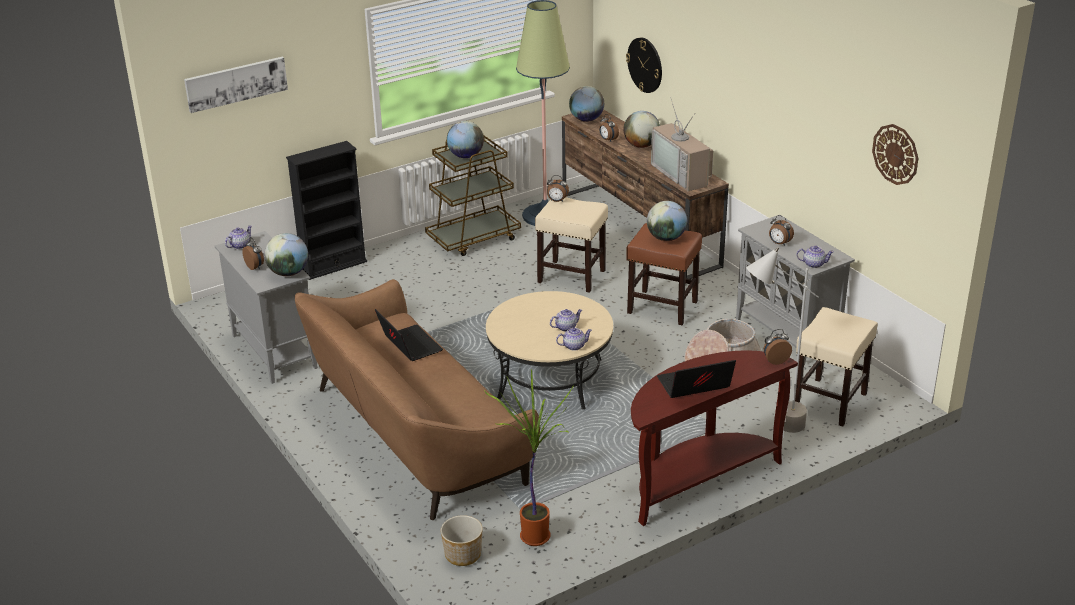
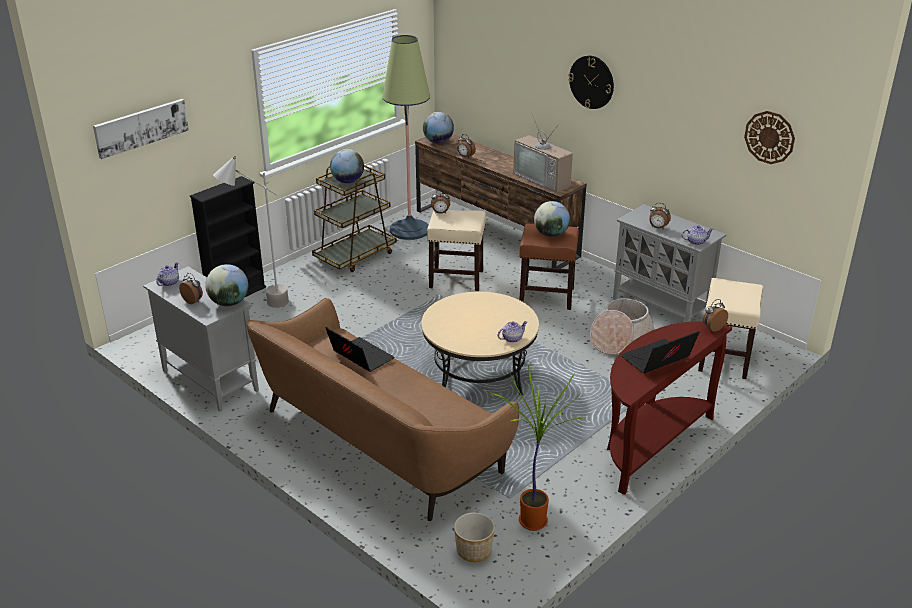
camera: 15 degrees left, 0 degrees up
teapot [550,309,582,332] -> none
globe [624,111,660,148] -> none
wall clock [626,37,662,93] -> wall clock moved to [568,56,614,109]
grey floor lamp [747,247,819,433] -> grey floor lamp moved to [213,156,289,308]

